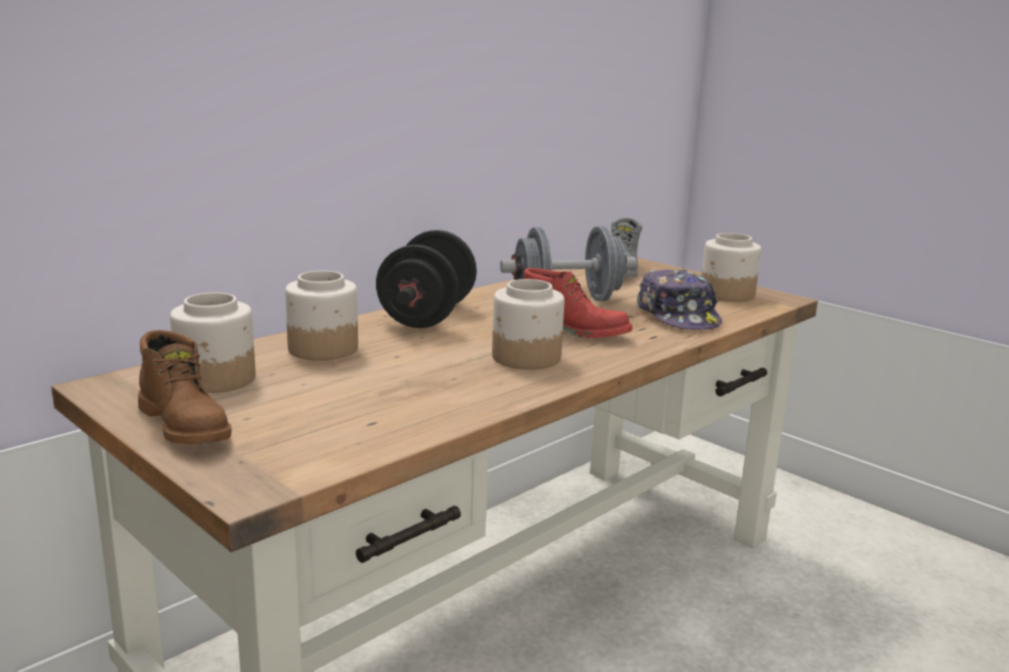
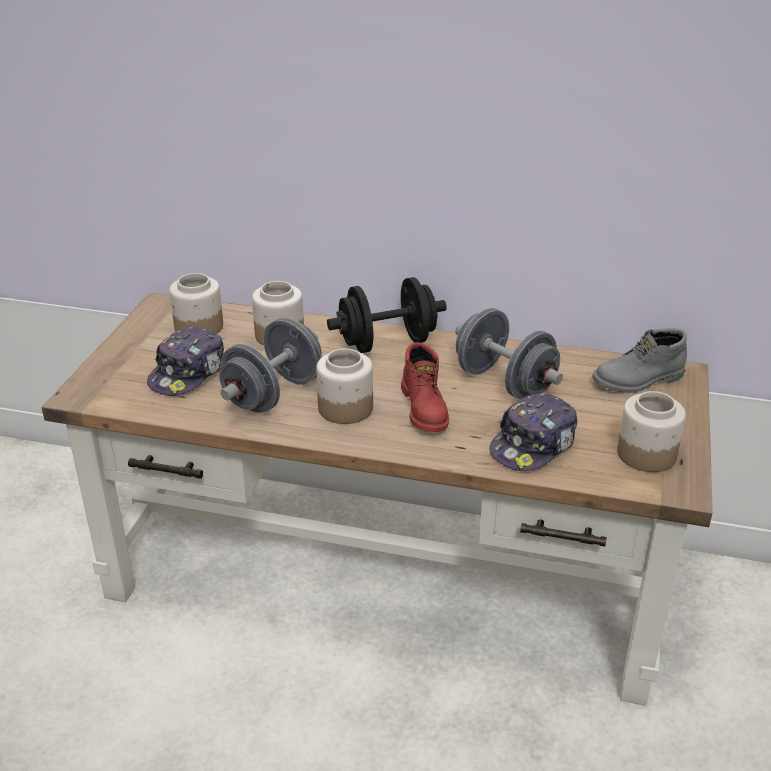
camera: 60 degrees right, 15 degrees up
brown boot [138,330,231,444] -> none
none -> cap [147,326,224,396]
none -> grey dumbbell [219,318,322,413]

